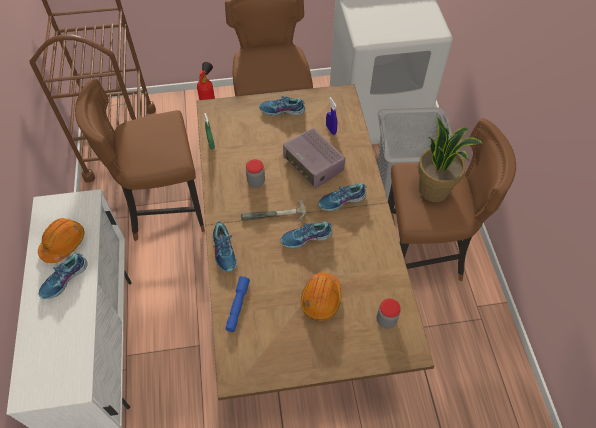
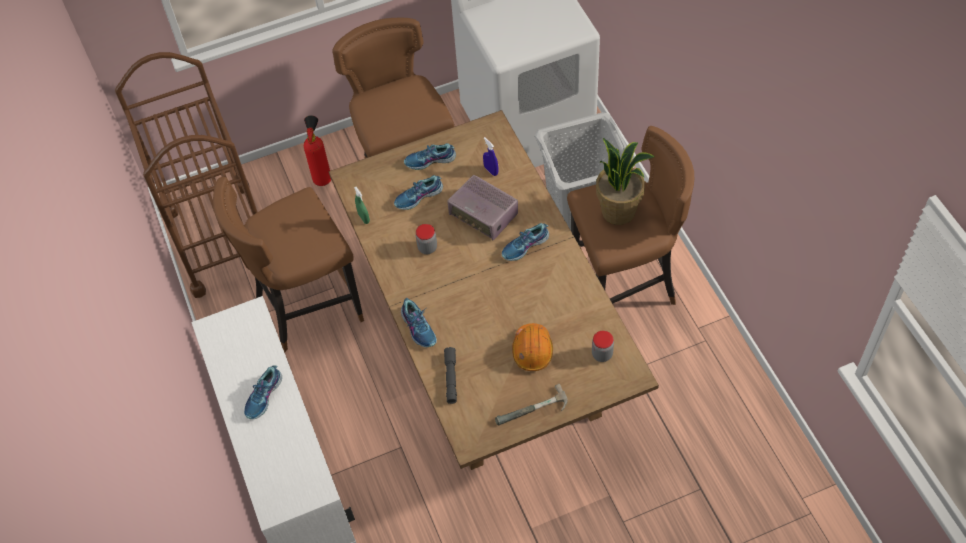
camera: 10 degrees left, 0 degrees up
orange hard hat [38,218,85,263] -> none
blue flashlight [225,276,250,332] -> grey flashlight [444,347,457,404]
hammer [241,200,306,222] -> hammer moved to [495,384,568,426]
shoe [280,221,332,248] -> shoe moved to [394,175,443,210]

